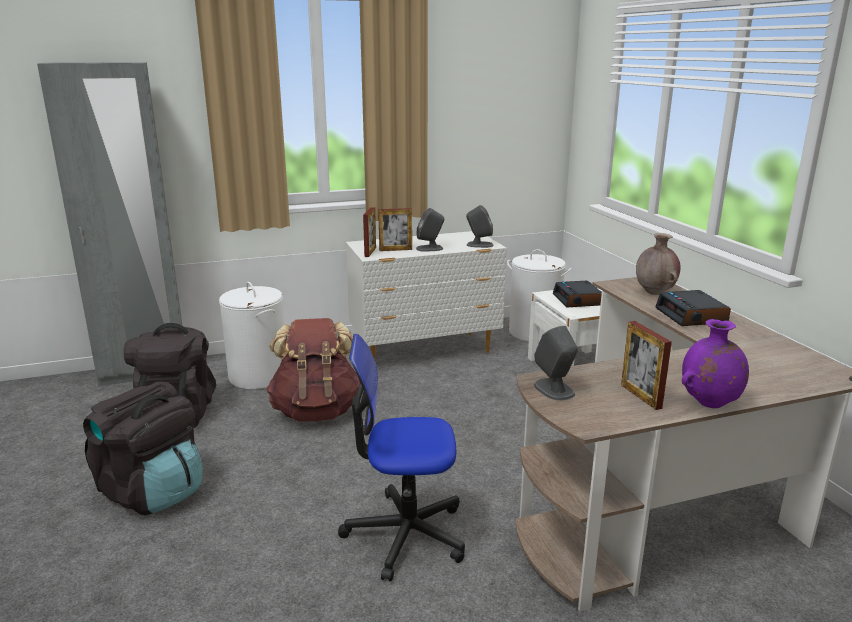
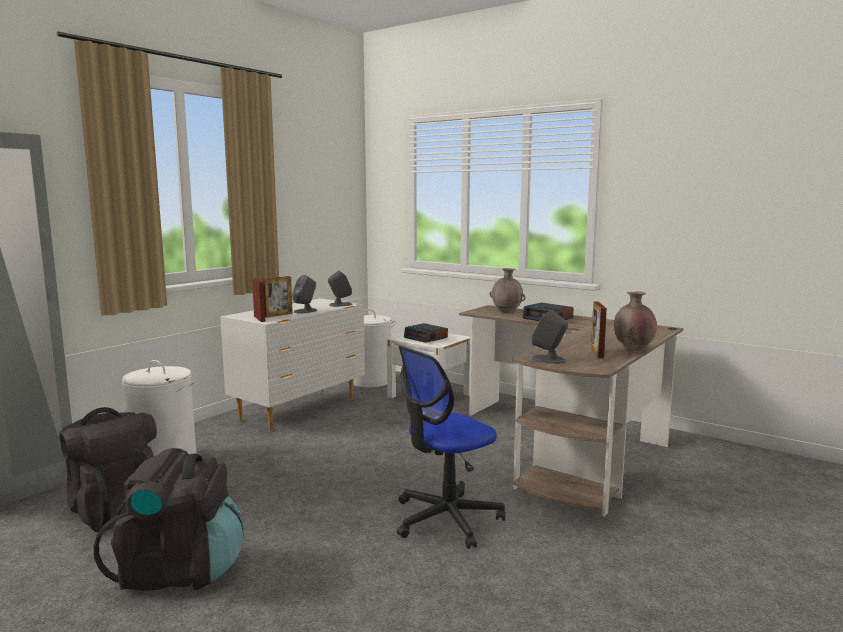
camera: 35 degrees left, 10 degrees down
brown backpack [266,318,360,422] -> none
picture frame [621,321,672,410] -> picture frame turned 60 degrees clockwise [591,302,607,358]
purple vase [682,319,749,408] -> brown vase [614,291,657,351]

